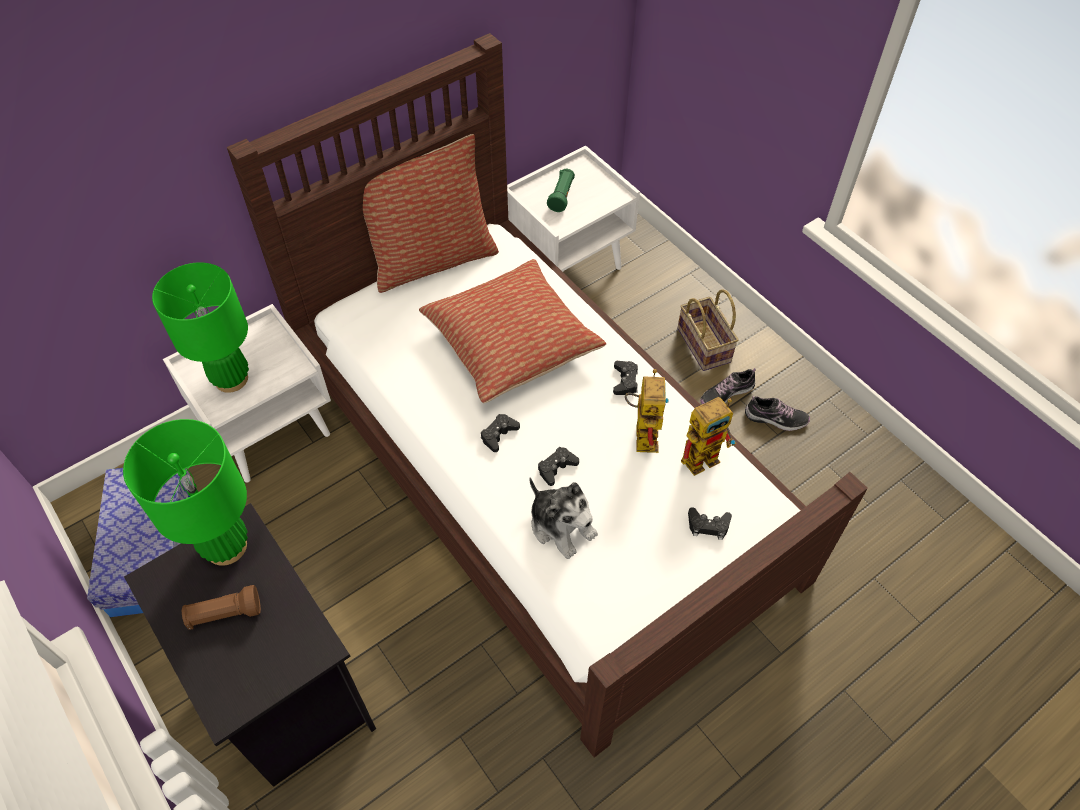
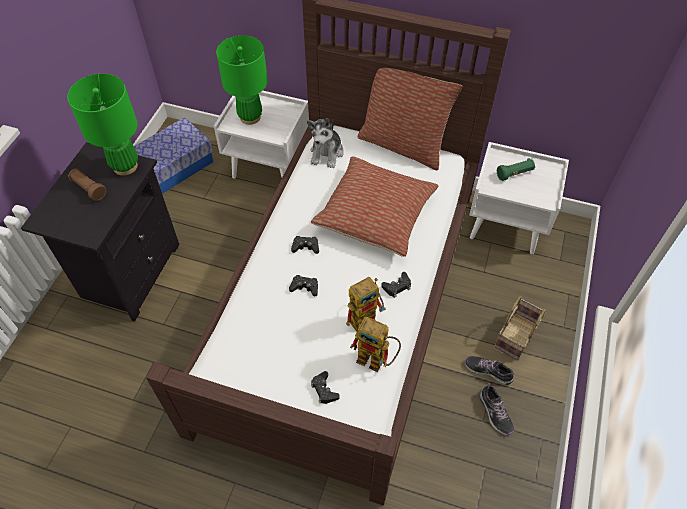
camera: 55 degrees right, 0 degrees up
plush toy [529,477,598,559] -> plush toy moved to [307,118,344,168]

